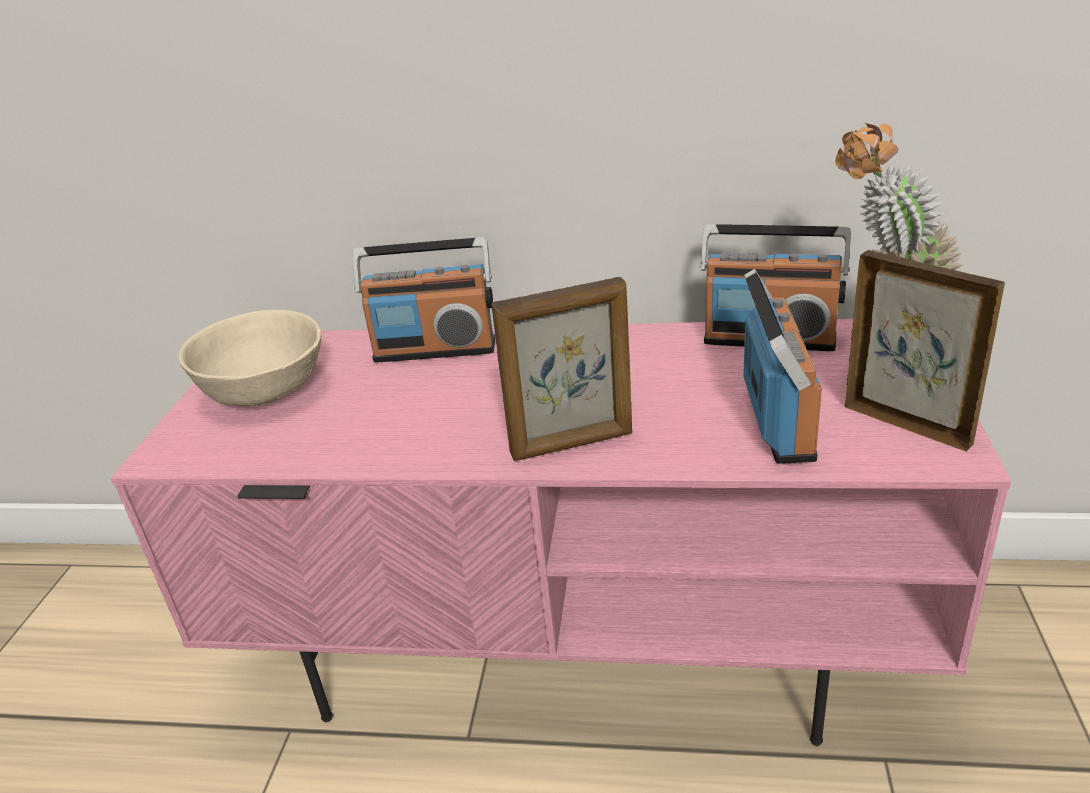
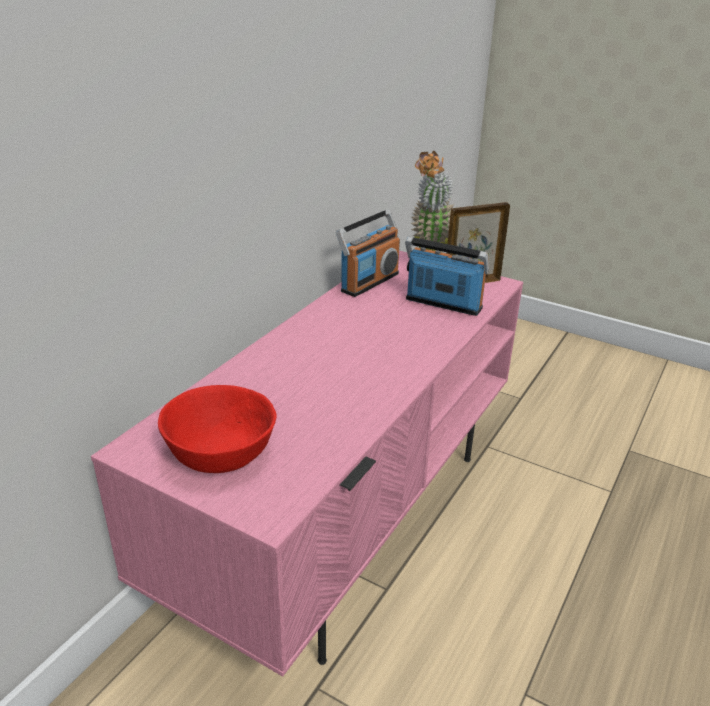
camera: 70 degrees left, 0 degrees up
beige bowl [178,310,321,407] -> red bowl [158,385,277,473]
radio [353,237,495,363] -> none
picture frame [491,277,632,461] -> none

